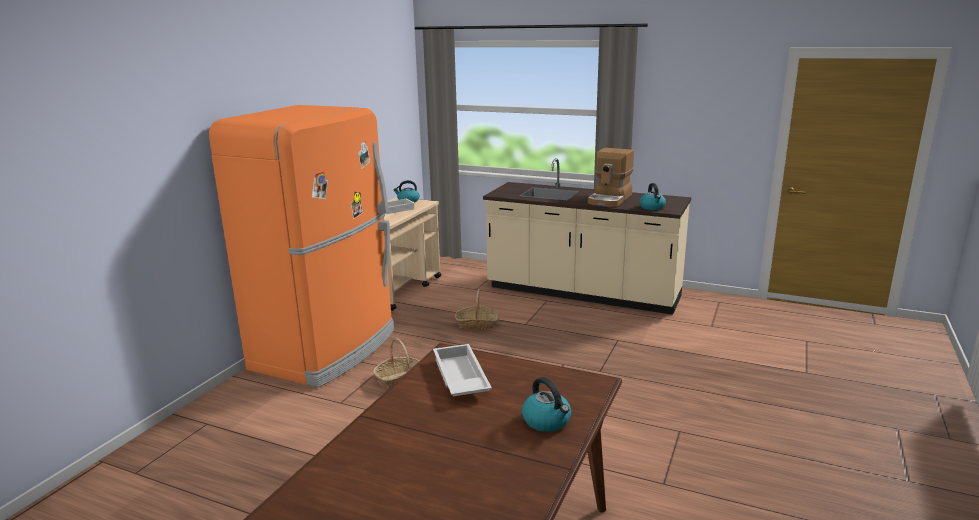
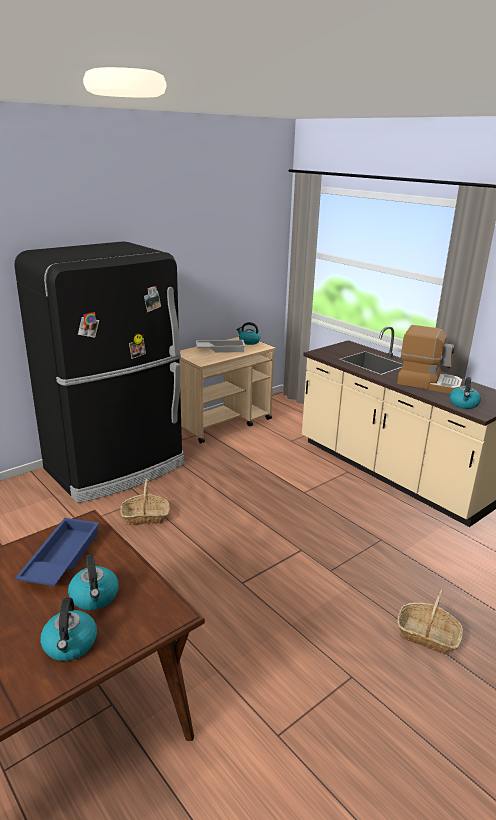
camera: 25 degrees right, 5 degrees up
orange fridge [209,105,394,387] -> black fridge [14,241,184,503]
white tray [433,344,492,396] -> blue tray [15,518,100,586]
basket [455,289,499,330] -> basket moved to [397,589,463,655]
coffee machine [588,148,634,207] -> coffee machine turned 120 degrees counterclockwise [397,325,462,394]
none -> kettle [68,554,119,610]

